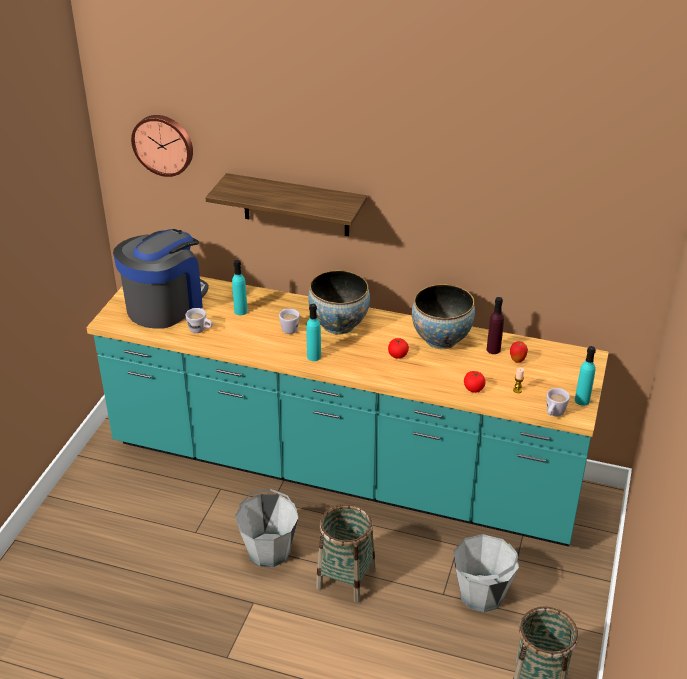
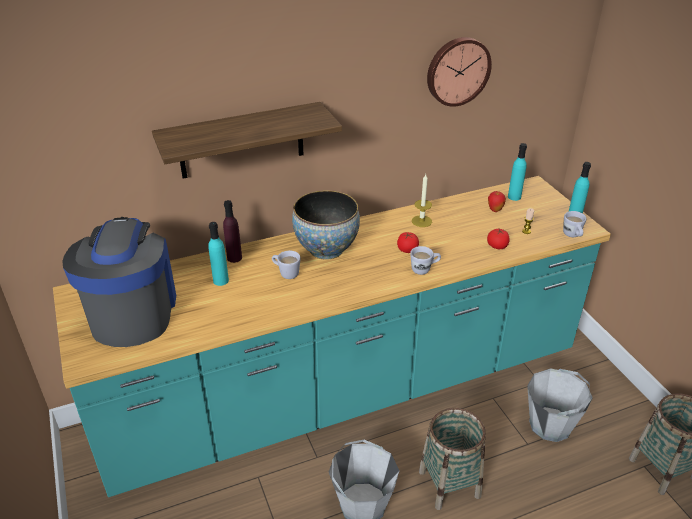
camera: 40 degrees left, 0 degrees up
wall clock [131,115,193,177] -> wall clock moved to [427,37,492,107]
white mug [185,308,213,333] -> white mug moved to [410,246,441,275]
turquoise bottle [306,304,321,361] -> turquoise bottle moved to [508,143,527,201]
bowl [412,284,475,349] -> candle [412,174,432,227]
purple bottle [487,297,504,354] -> purple bottle moved to [223,200,242,263]

